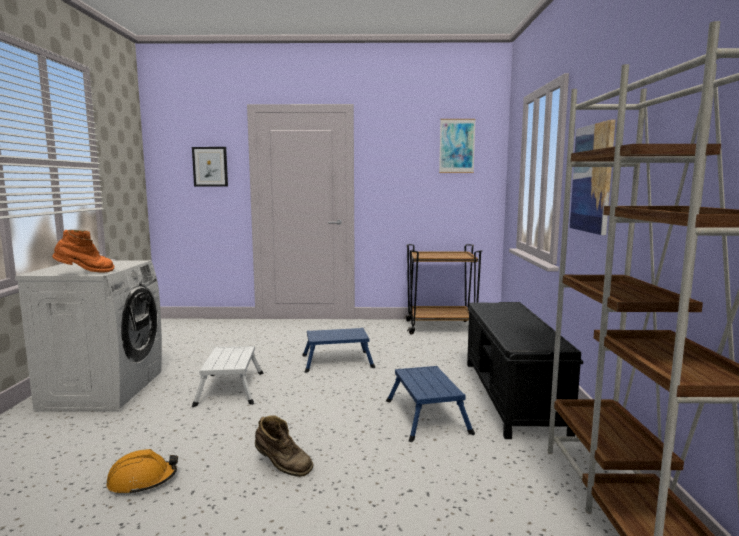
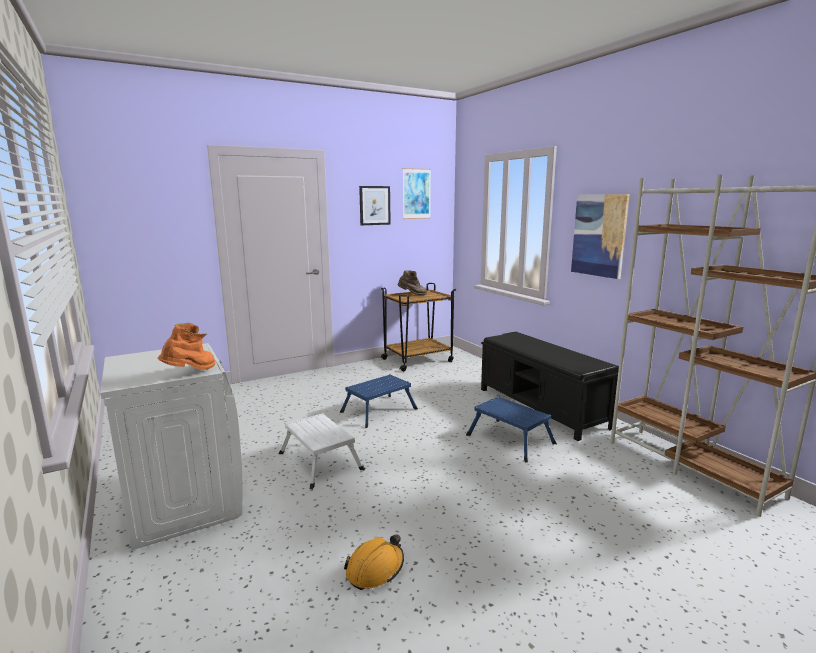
camera: 30 degrees left, 5 degrees up
picture [192,147,228,187] -> picture moved to [359,186,391,225]
brown boot [255,416,313,477] -> brown boot moved to [398,270,427,295]

